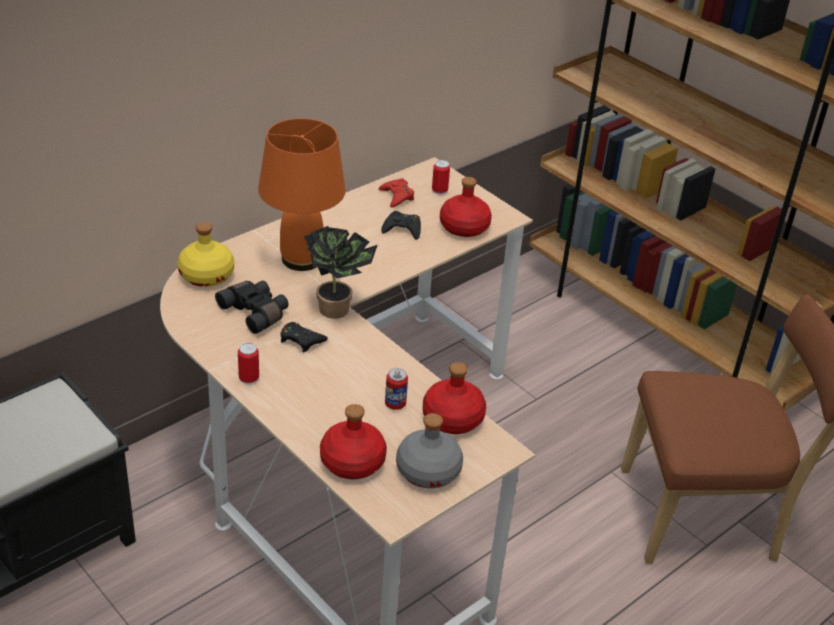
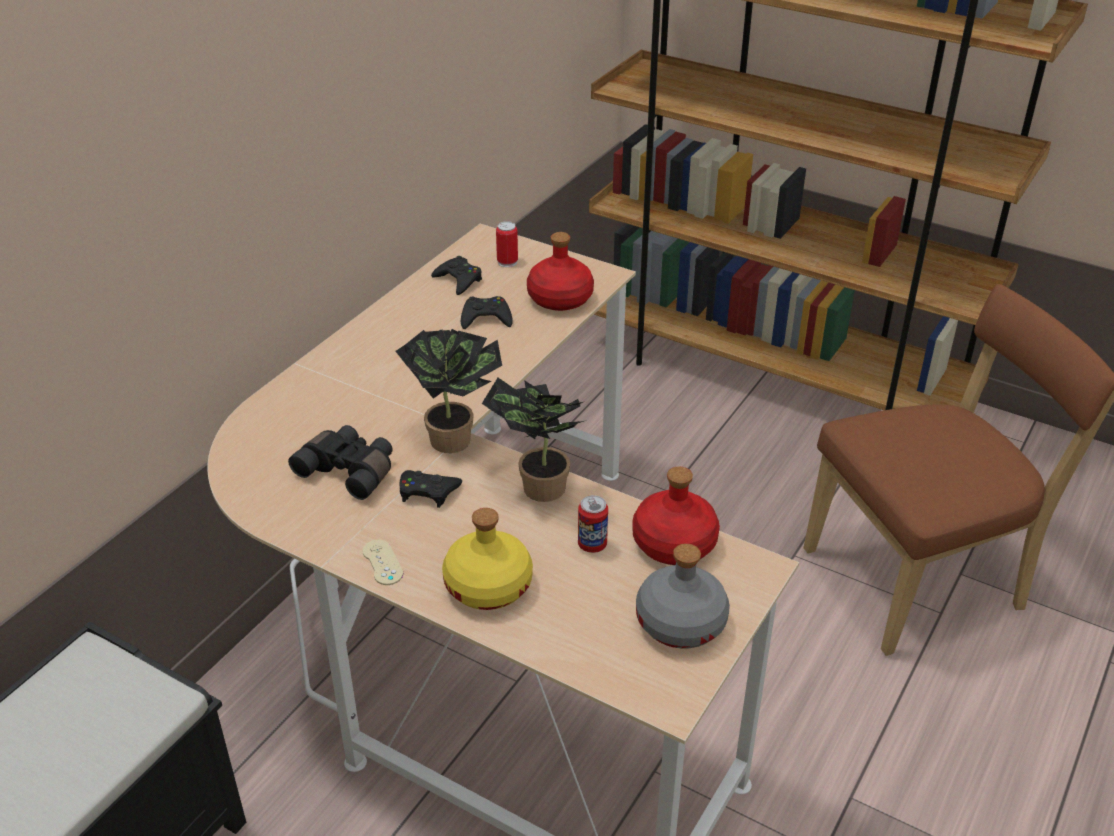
camera: 15 degrees left, 0 degrees up
yellow bottle [177,222,234,287] -> yellow bottle moved to [442,508,533,610]
can [238,343,259,385] -> beige game controller [362,540,403,585]
orange table lamp [258,118,346,271] -> none
red bottle [320,404,387,479] -> none
red game controller [379,178,414,207] -> black game controller [431,256,482,295]
none -> potted plant [482,378,587,502]

